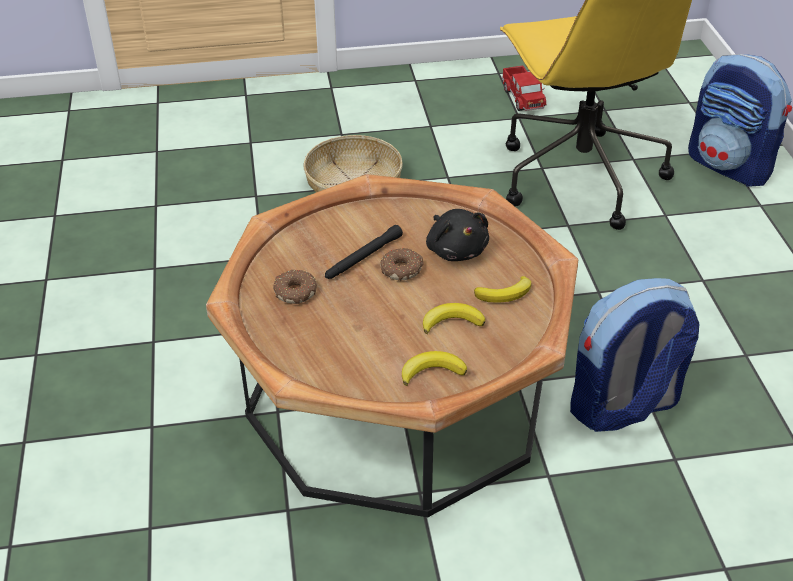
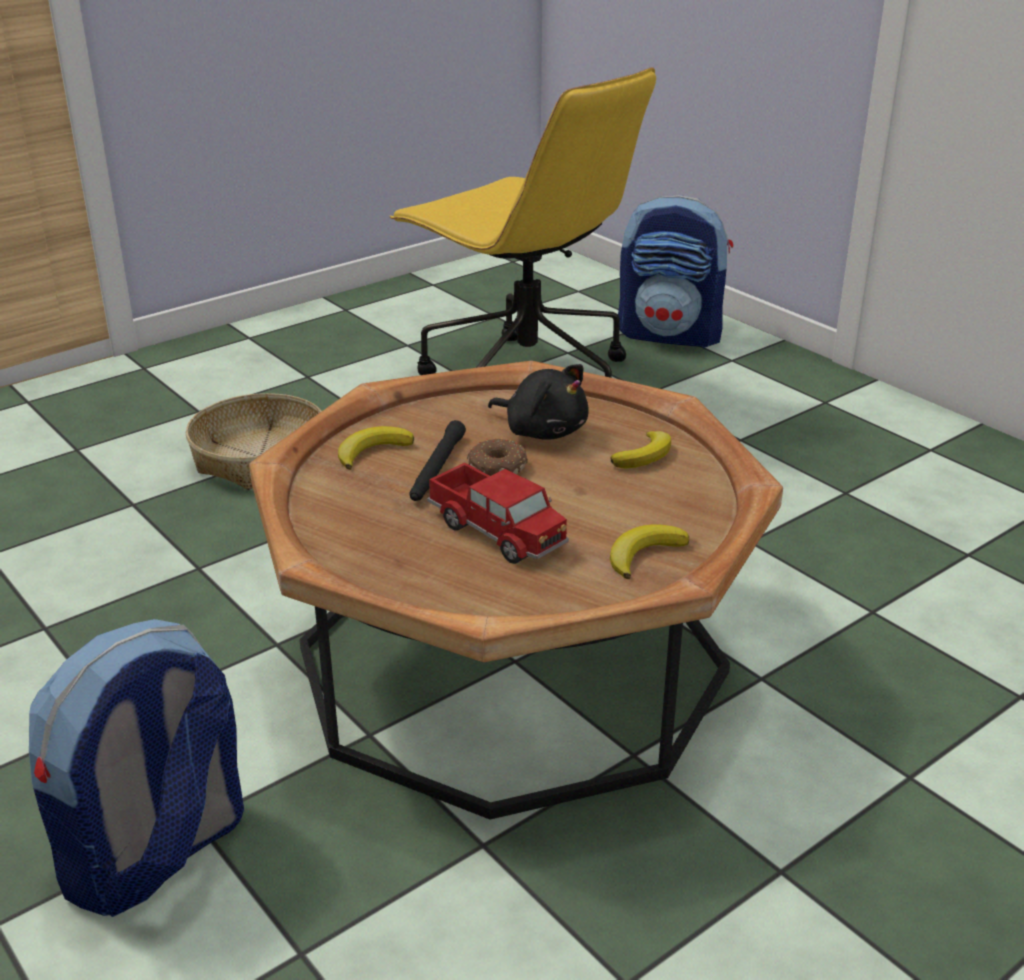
camera: 30 degrees left, 10 degrees down
donut [273,270,317,304] -> none
banana [423,303,485,334] -> banana moved to [338,426,414,470]
toy truck [502,66,546,111] -> toy truck moved to [427,463,569,564]
backpack [570,278,699,432] -> backpack moved to [29,619,244,917]

